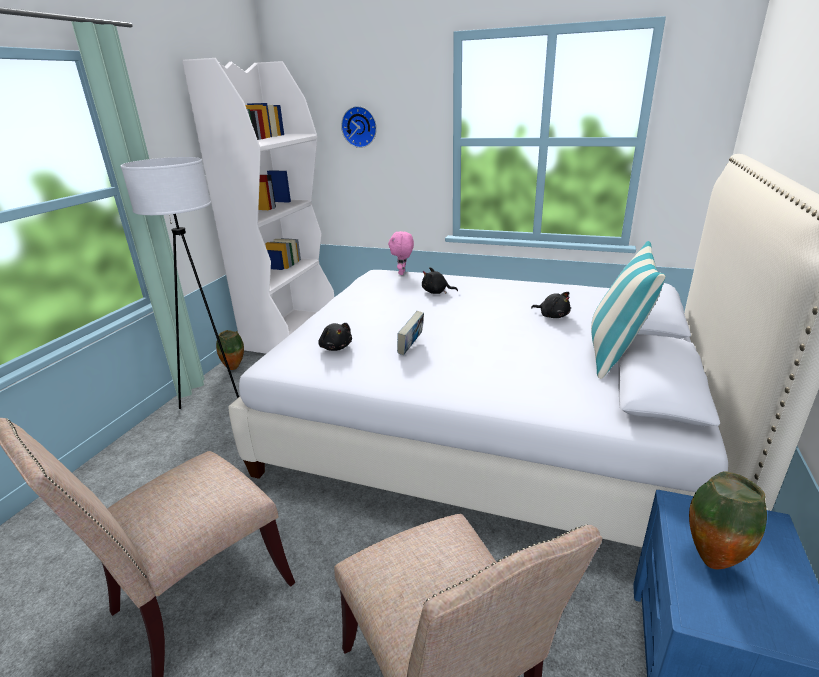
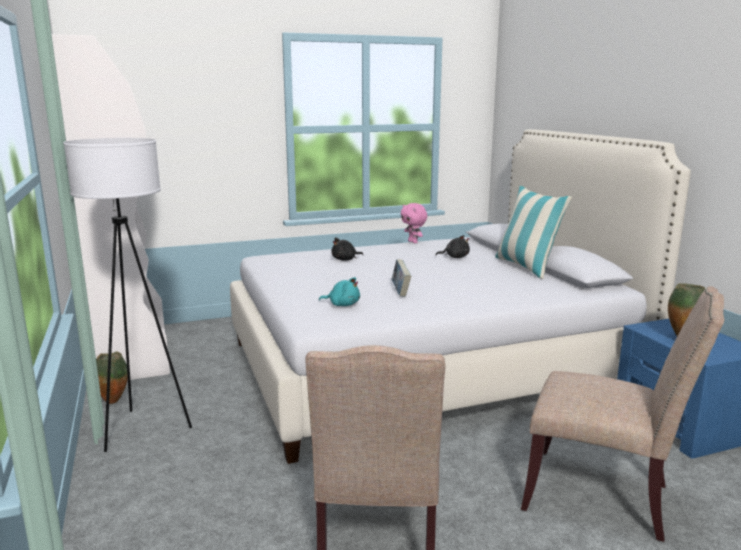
camera: 40 degrees left, 10 degrees down
black plush toy [318,323,352,351] -> turquoise plush toy [319,277,360,306]
wall clock [341,106,377,148] -> none
pink plush toy [388,231,414,275] -> pink plush toy moved to [401,203,427,243]

